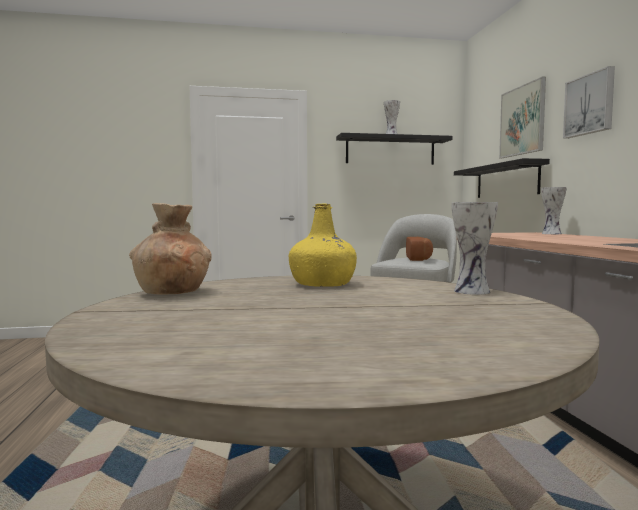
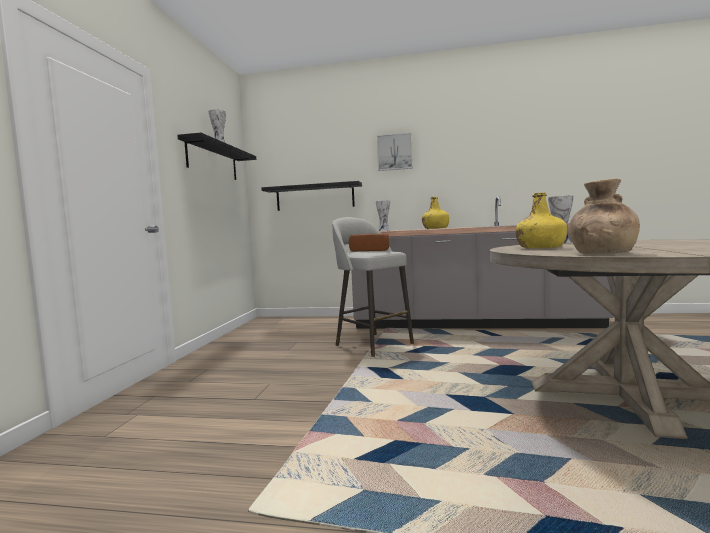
camera: 70 degrees left, 0 degrees up
picture [499,77,546,158] -> none
none -> yellow bottle [422,197,449,229]

